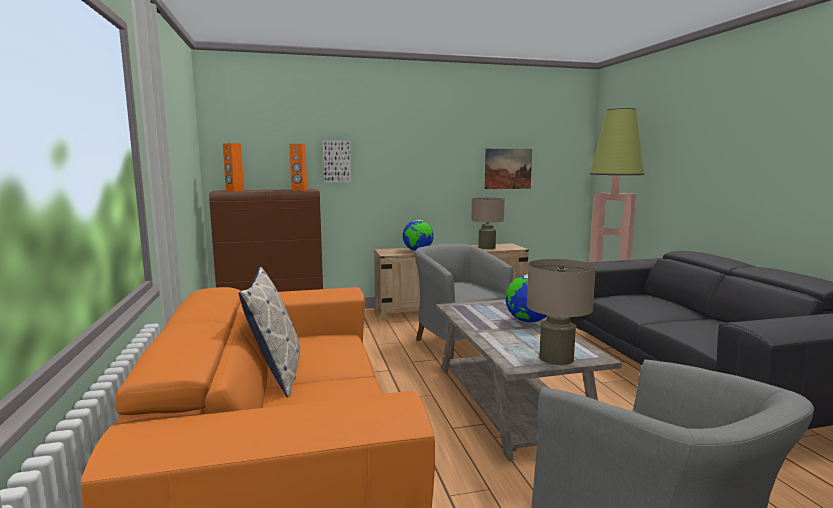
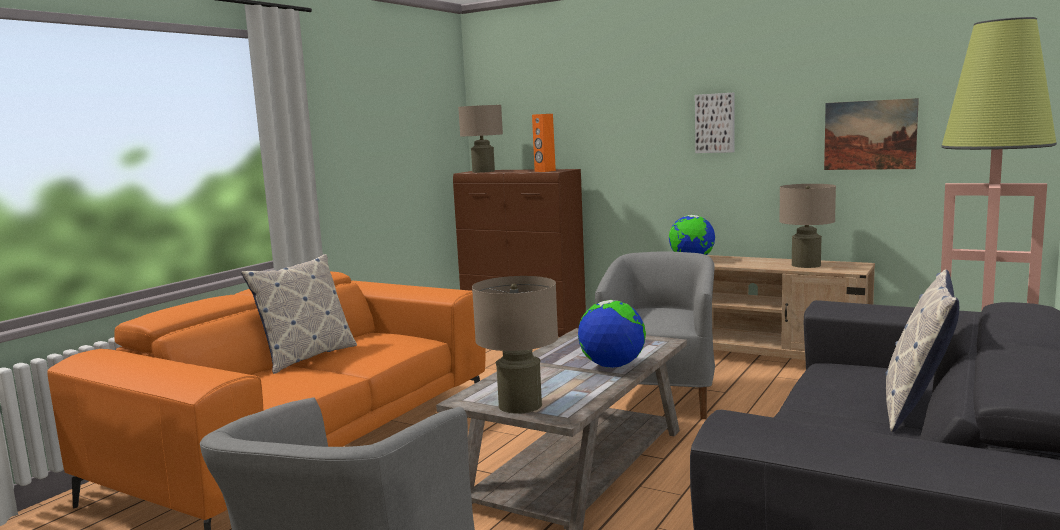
camera: 45 degrees right, 0 degrees up
orange speaker [223,143,244,192] -> beige table lamp [458,105,503,173]
picture [322,141,351,183] -> picture moved to [695,93,735,153]
none -> pillow [886,270,959,432]

